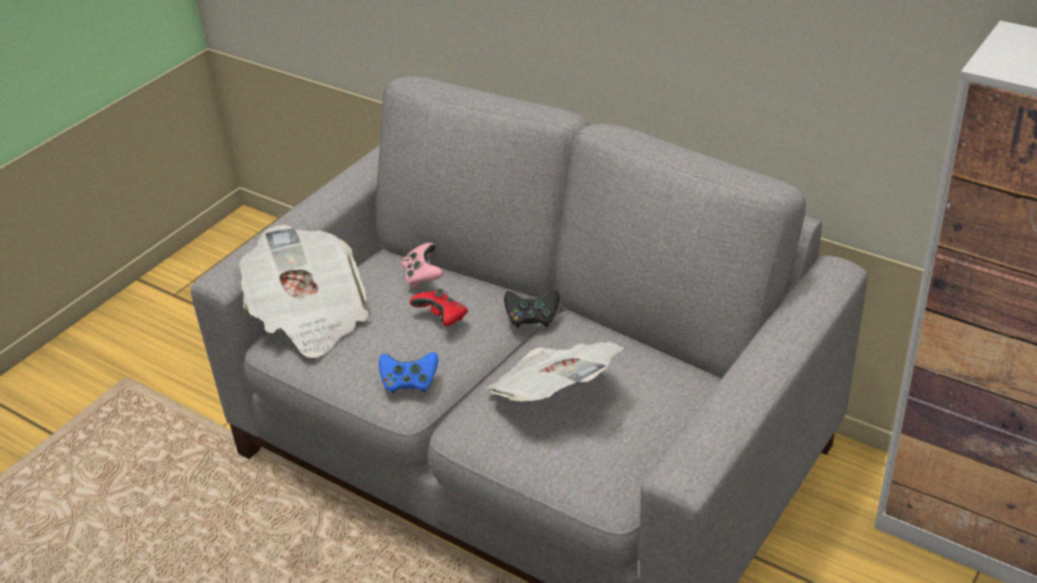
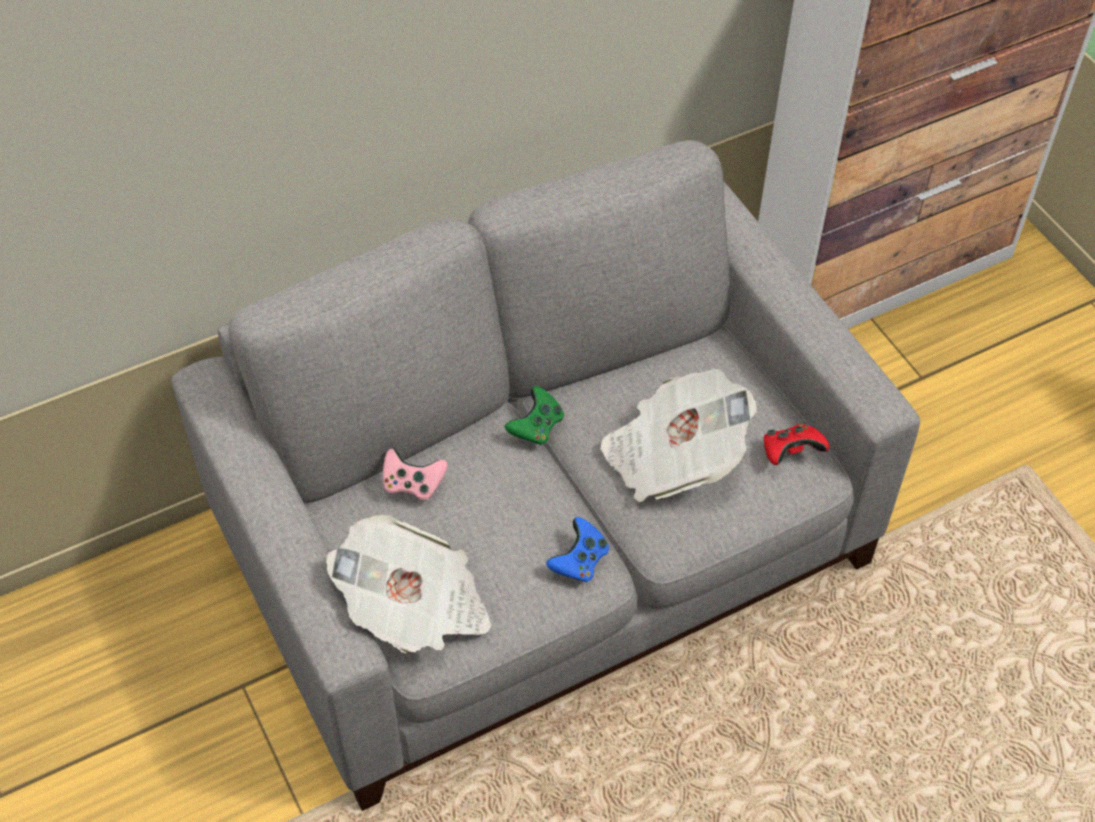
camera: 65 degrees left, 15 degrees up
red game controller [410,288,468,326] -> red game controller moved to [764,424,829,465]
black game controller [504,290,560,328] -> green game controller [505,386,564,445]

